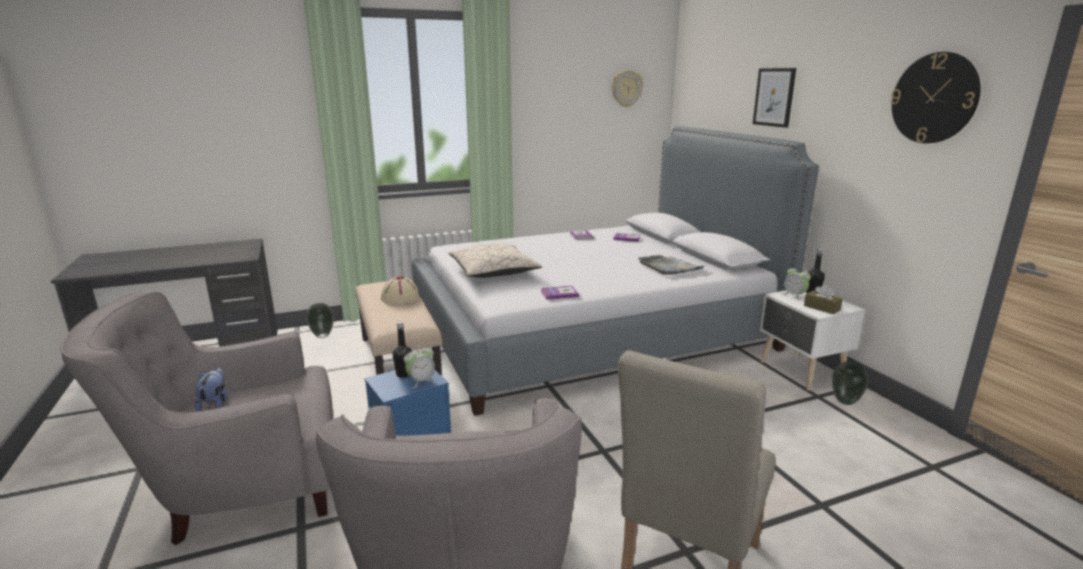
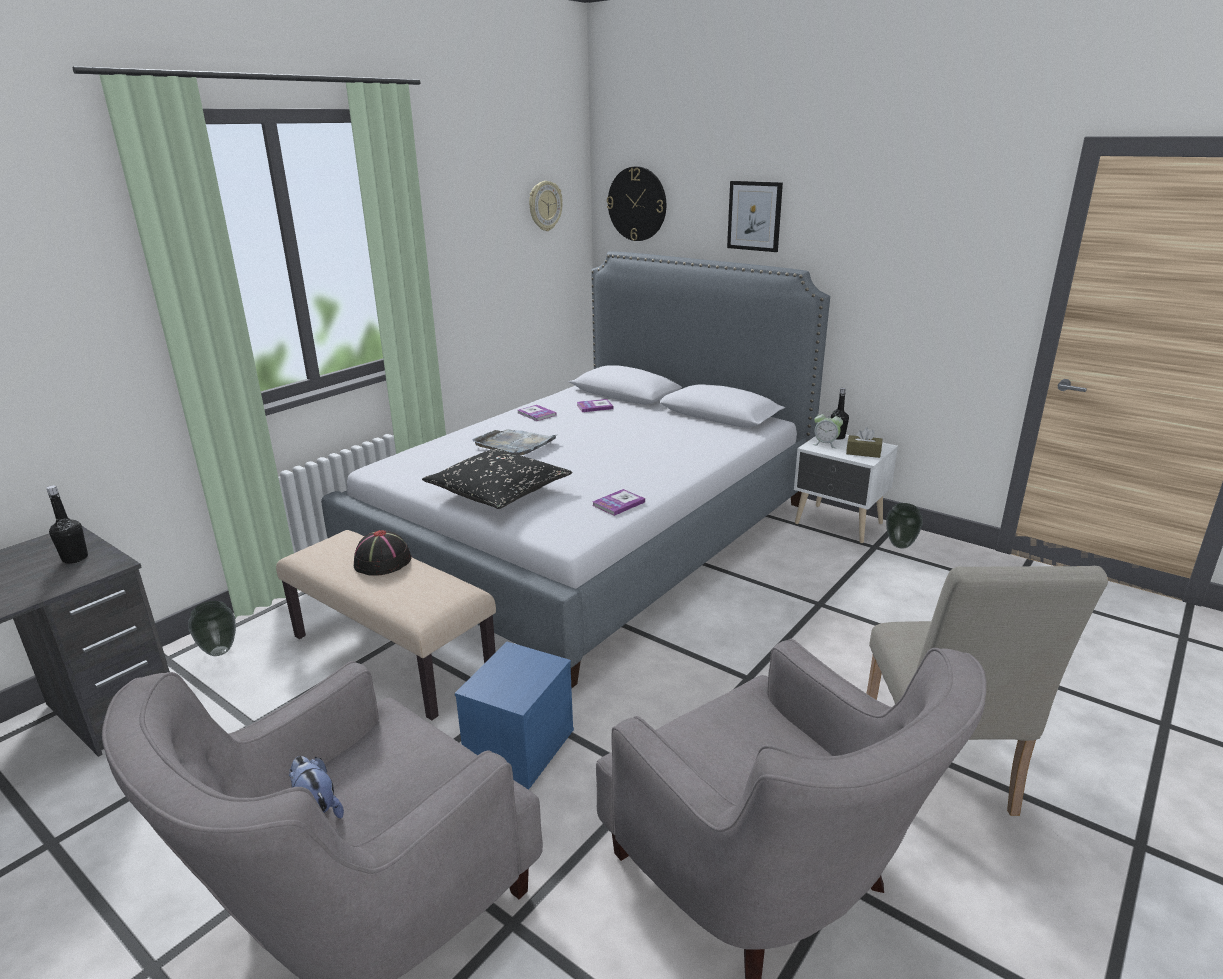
camera: 30 degrees left, 5 degrees up
beige hat [381,276,419,304] -> black hat [354,530,412,576]
black bottle [393,322,413,378] -> black bottle moved to [46,485,88,564]
alarm clock [404,345,436,388] -> none
beige pillow [448,243,542,278] -> black pillow [422,449,572,509]
grey tray [638,255,704,275] -> grey tray moved to [472,429,557,455]
wall clock [891,52,981,143] -> wall clock moved to [607,166,666,241]

